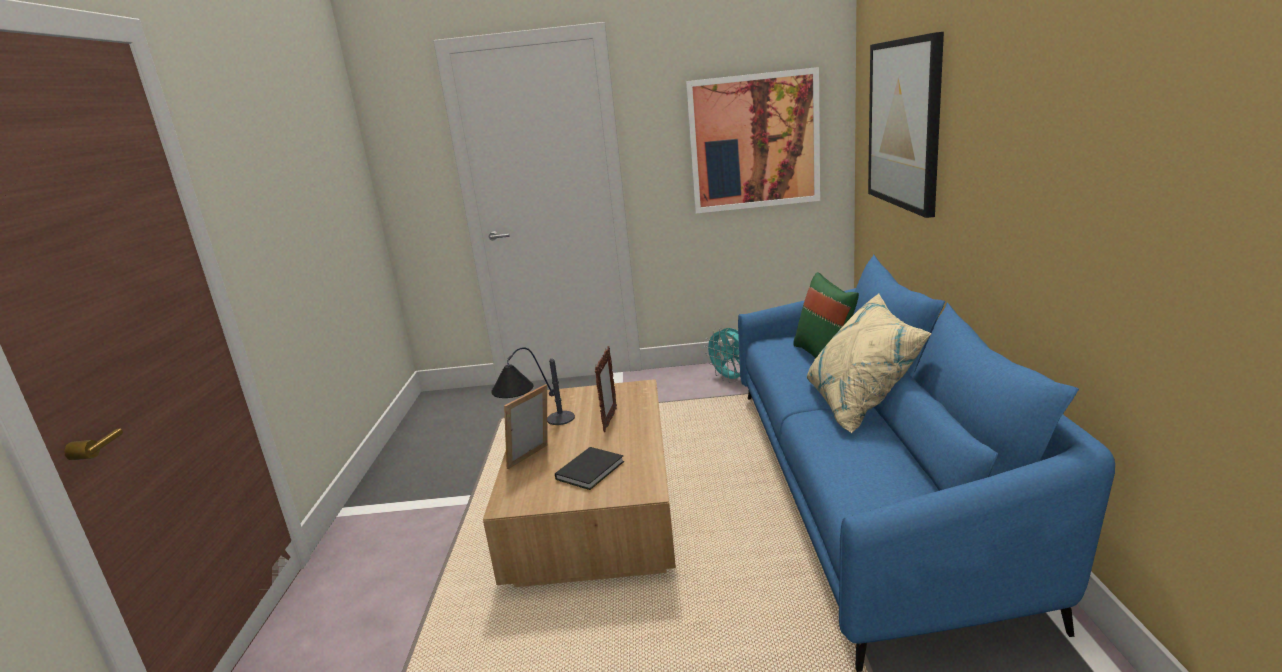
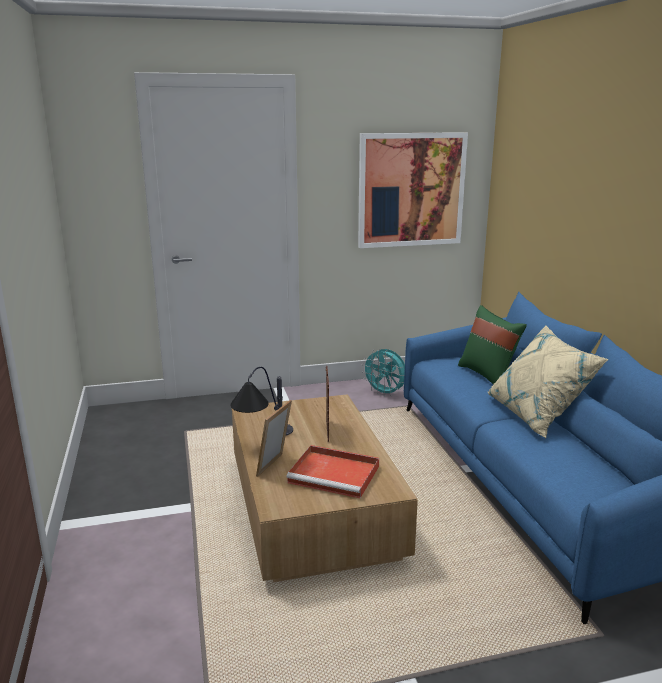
camera: 15 degrees left, 0 degrees up
black book [555,447,624,490] -> red tray [286,445,379,498]
picture [868,32,944,218] -> none

